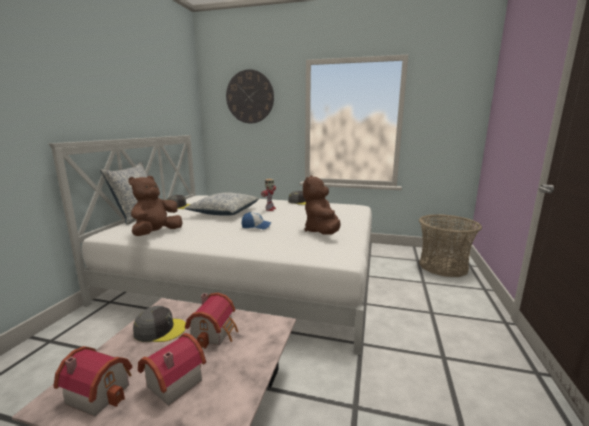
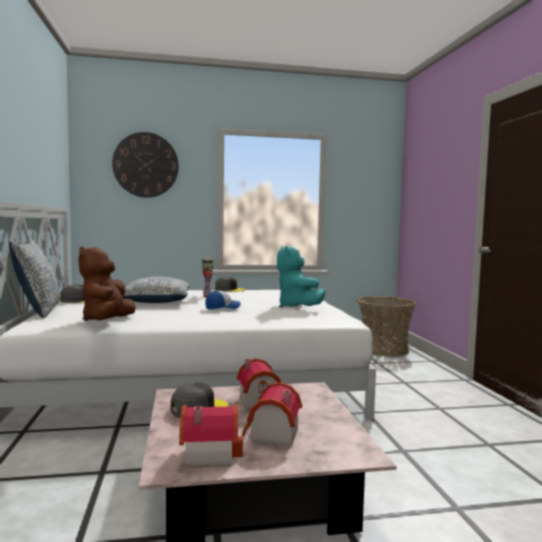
camera: 25 degrees left, 10 degrees down
brown plush toy [303,175,341,234] -> turquoise plush toy [277,246,326,308]

